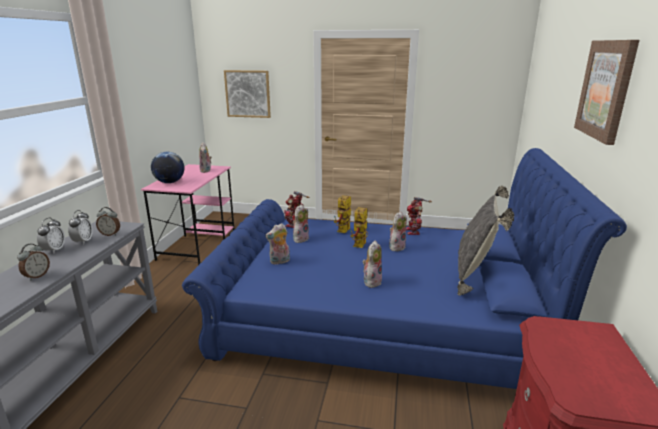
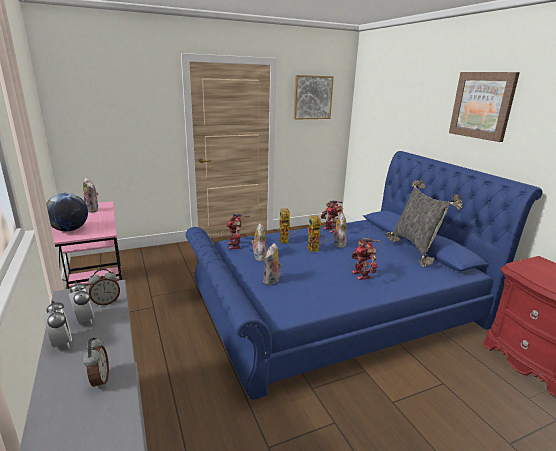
camera: 35 degrees left, 0 degrees up
picture [224,70,271,118] -> picture moved to [294,75,334,120]
plush toy [363,241,382,288] -> toy robot [351,238,380,280]

